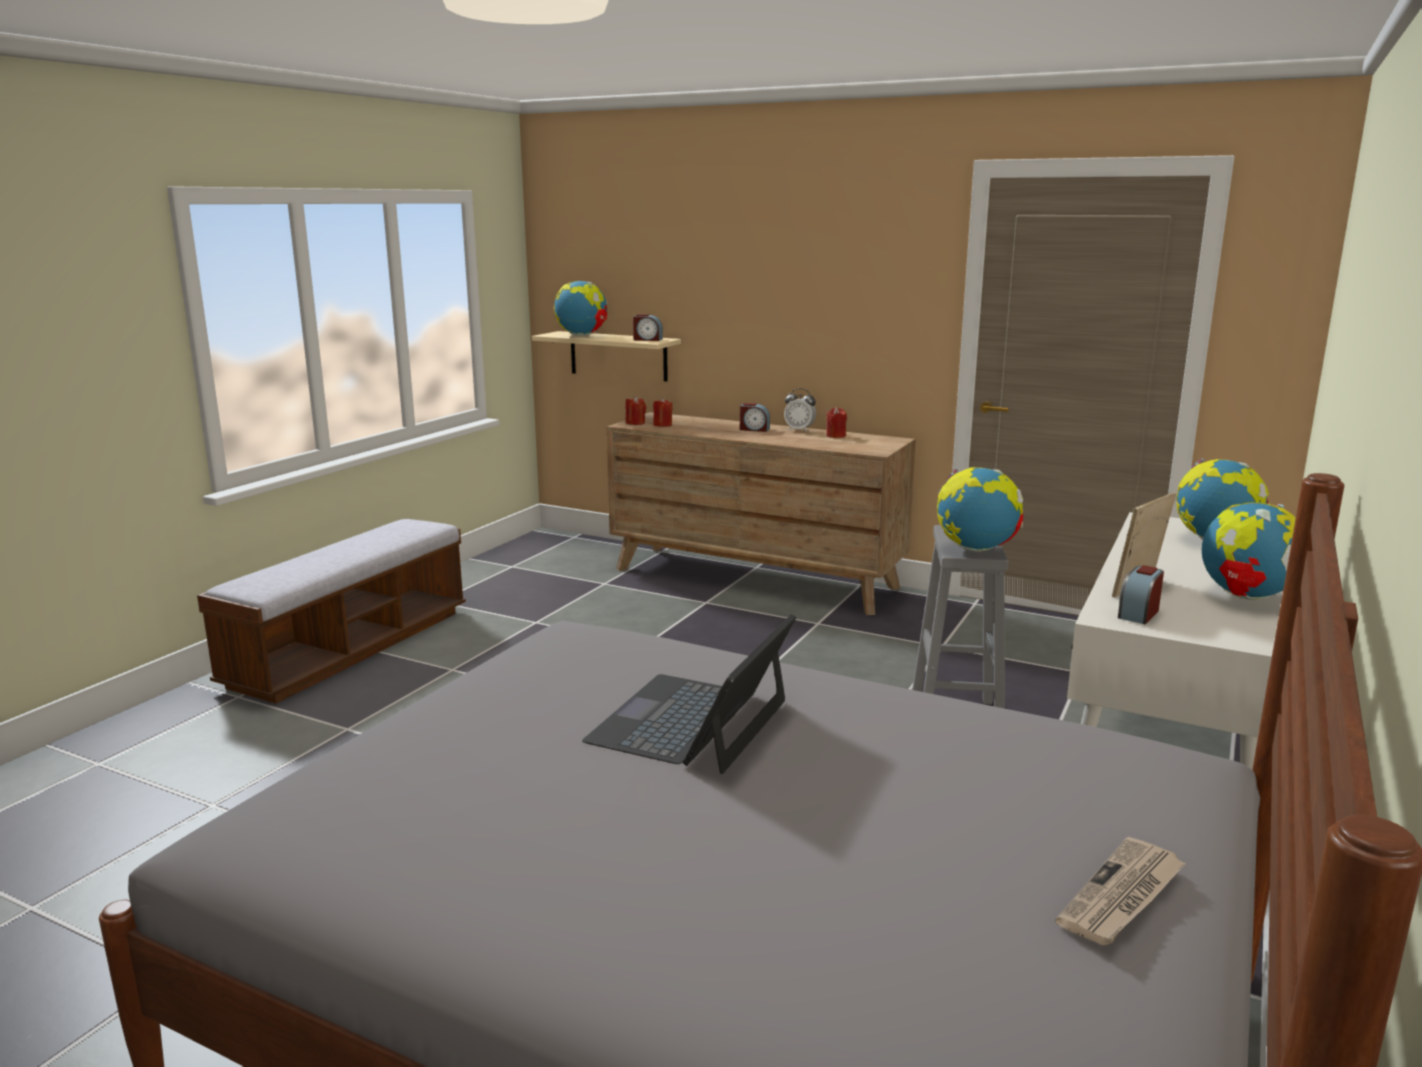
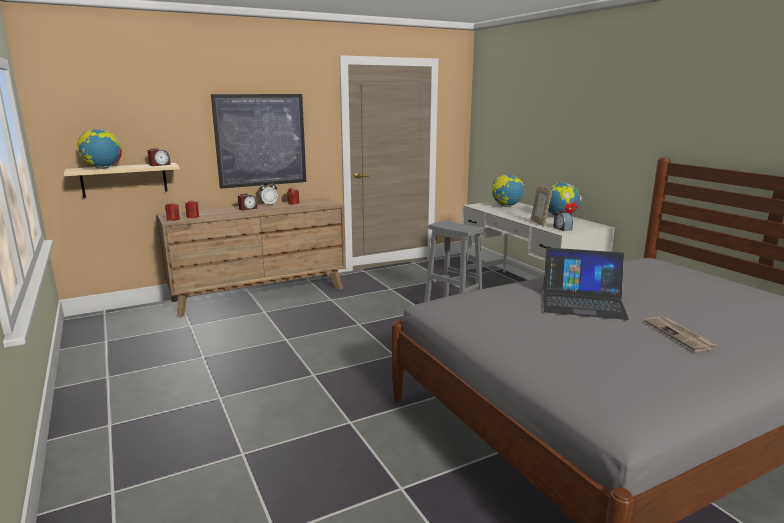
camera: 55 degrees left, 0 degrees up
bench [197,519,466,704] -> none
laptop [582,614,796,774] -> laptop turned 45 degrees counterclockwise [543,248,629,320]
globe [937,467,1024,552] -> none
newspaper [1055,837,1186,945] -> newspaper moved to [644,317,718,352]
none -> picture [211,94,306,189]

